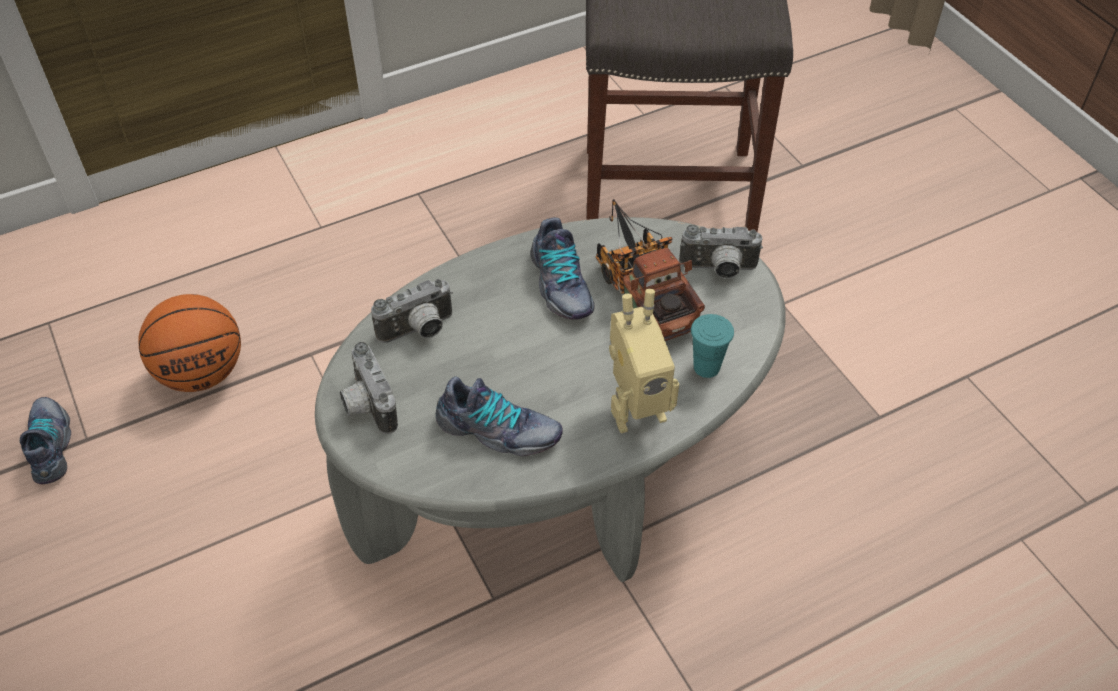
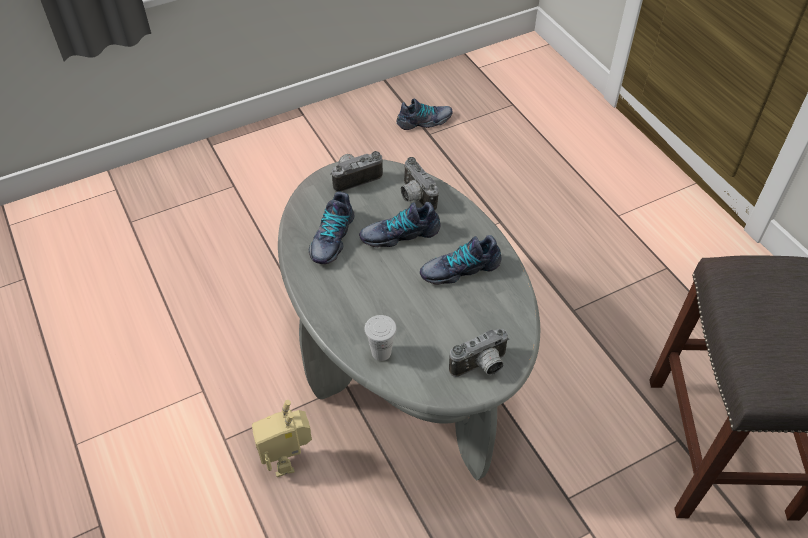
camera: 90 degrees right, 0 degrees up
basketball [138,294,241,392] -> none
toy truck [596,199,705,341] -> none
toy robot [609,289,679,433] -> toy robot moved to [252,400,312,477]
camera [679,225,763,279] -> camera turned 120 degrees counterclockwise [449,329,509,377]
turquoise cup [691,314,734,378] -> white cup [365,315,397,361]
none -> shoe [359,202,441,247]

